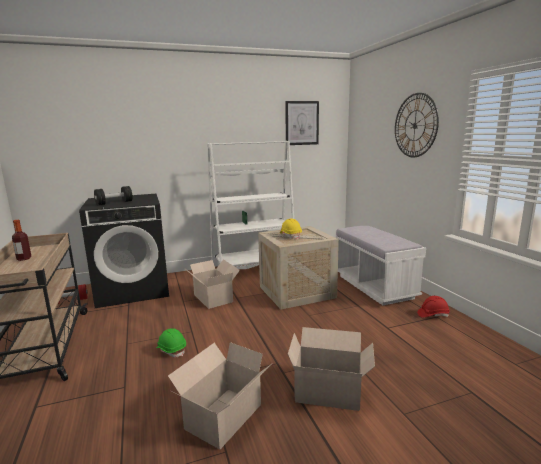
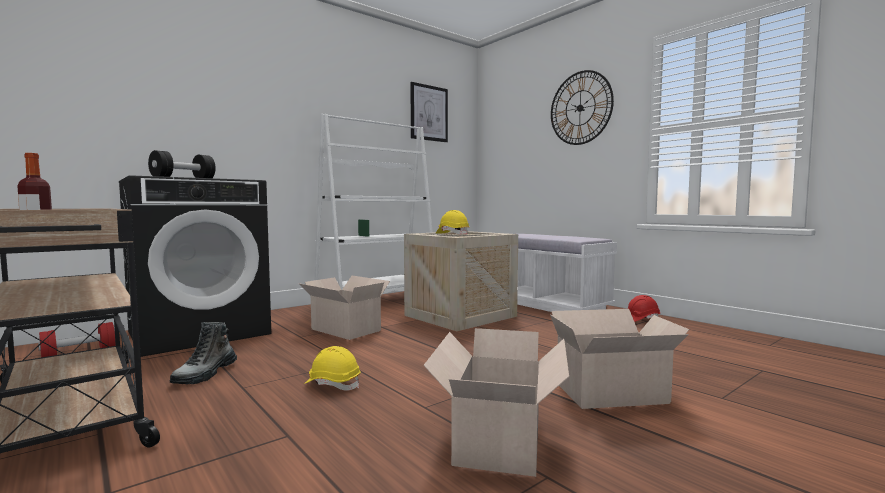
camera: 20 degrees left, 10 degrees down
green hard hat [156,328,186,357] -> yellow hard hat [304,346,361,391]
none -> boot [169,322,237,385]

